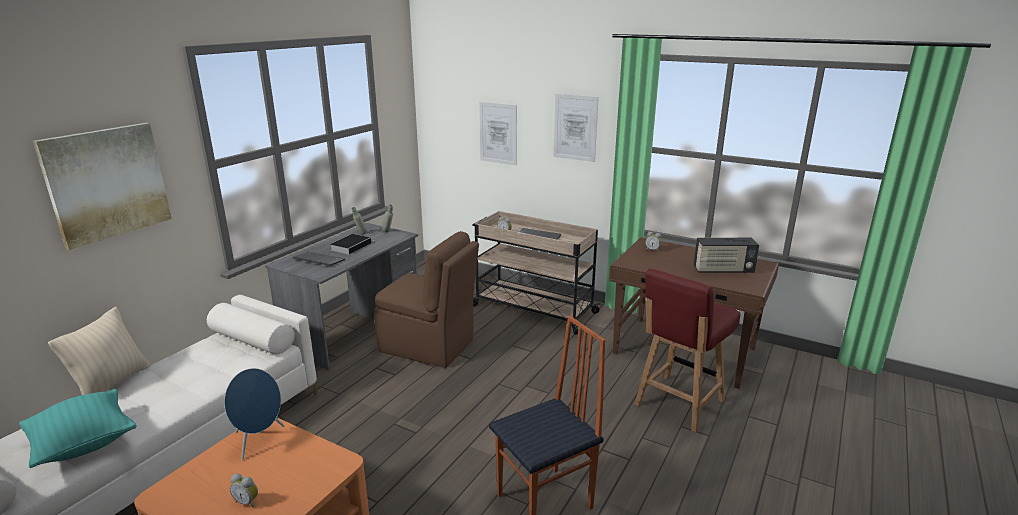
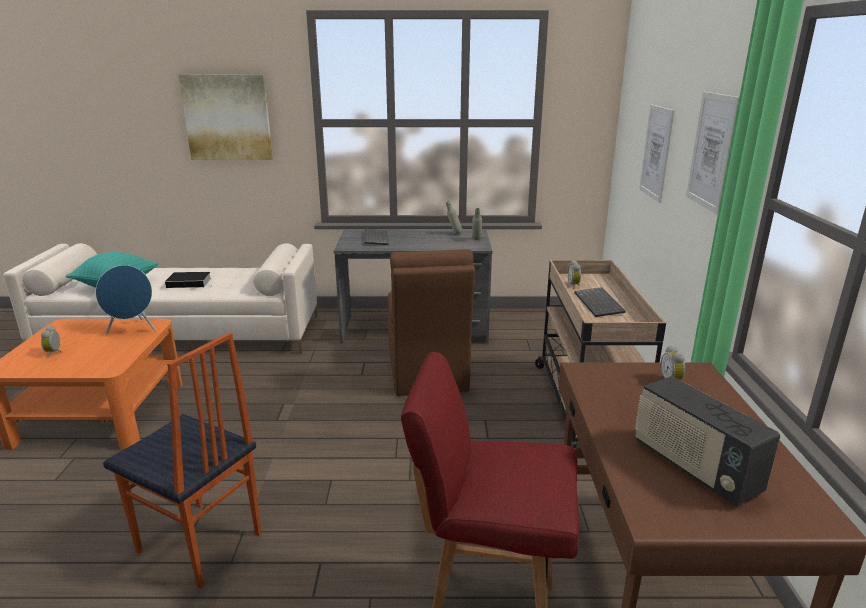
camera: 60 degrees right, 0 degrees up
beige pillow [48,307,150,395] -> none
book [330,234,371,254] -> book moved to [165,272,211,288]

